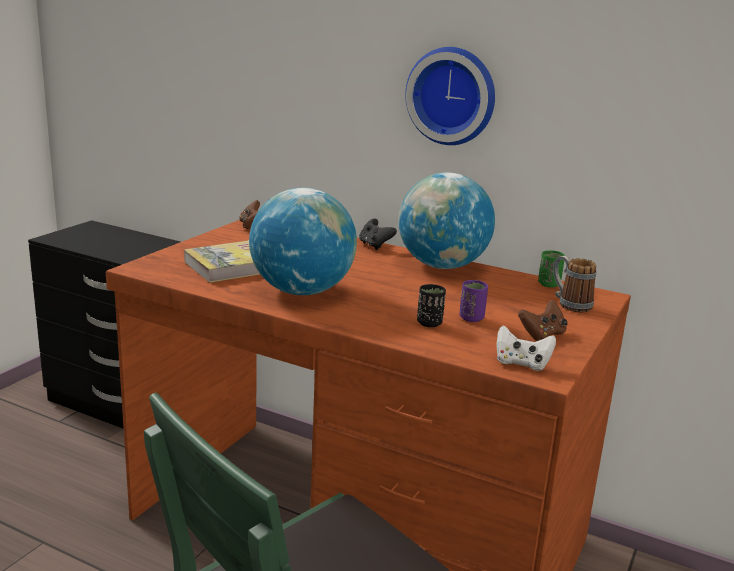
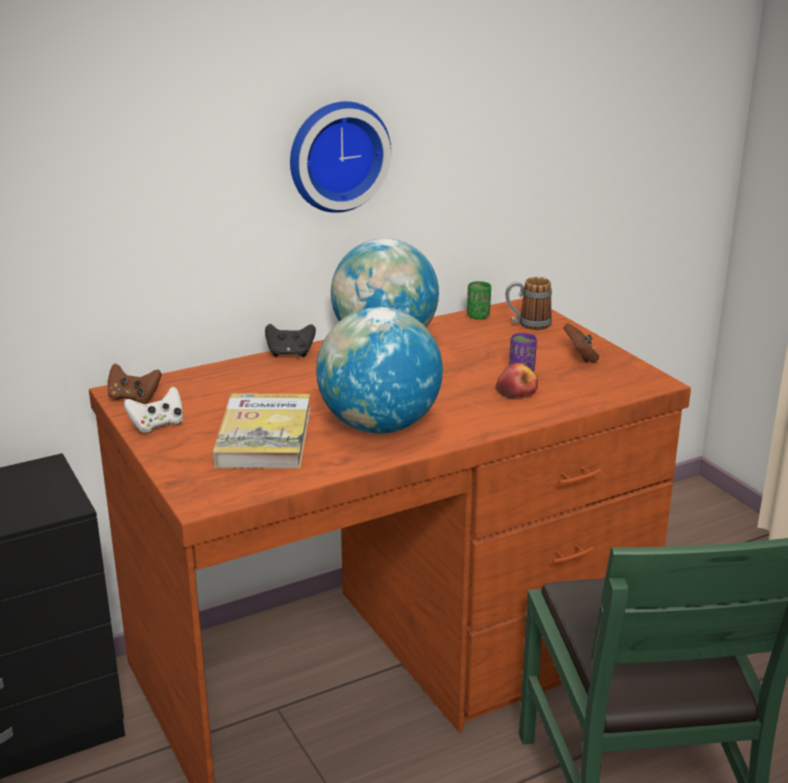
camera: 55 degrees left, 5 degrees up
black cup [417,284,446,327] -> apple [496,363,538,398]
white game controller [496,326,556,371] -> white game controller moved to [123,386,183,433]

